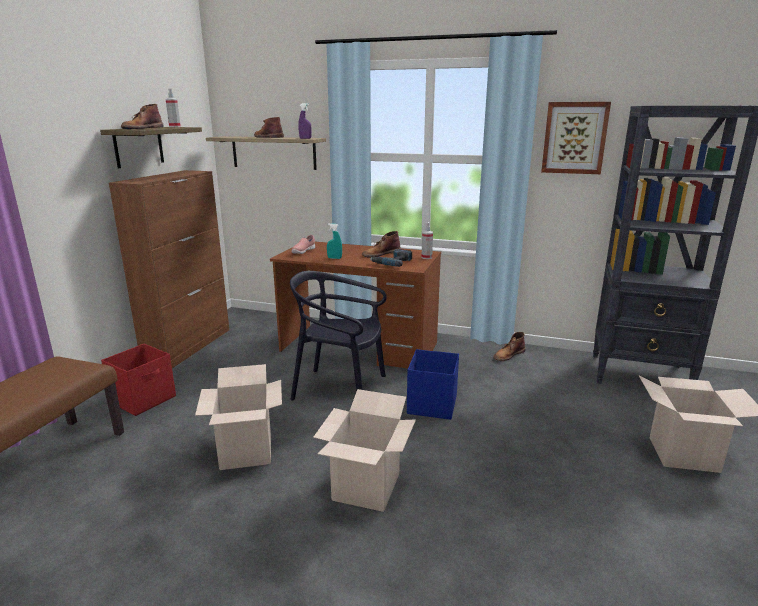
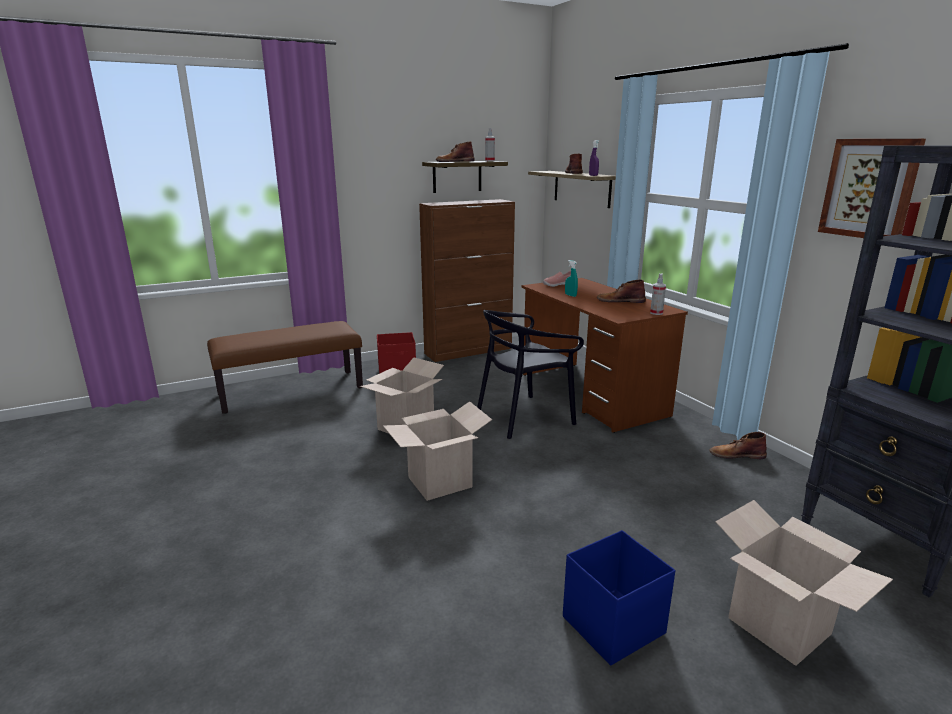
camera: 45 degrees right, 0 degrees up
black chair [290,271,387,400] -> black chair turned 90 degrees counterclockwise [477,310,584,439]
power drill [370,249,412,267] -> none
blue storage box [407,349,459,420] -> blue storage box moved to [563,530,675,666]

